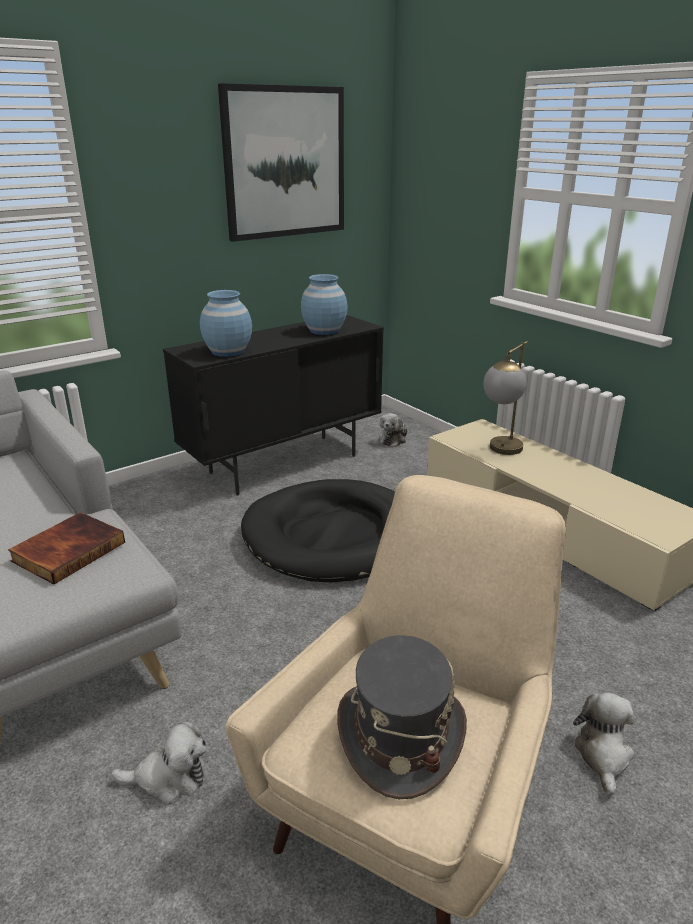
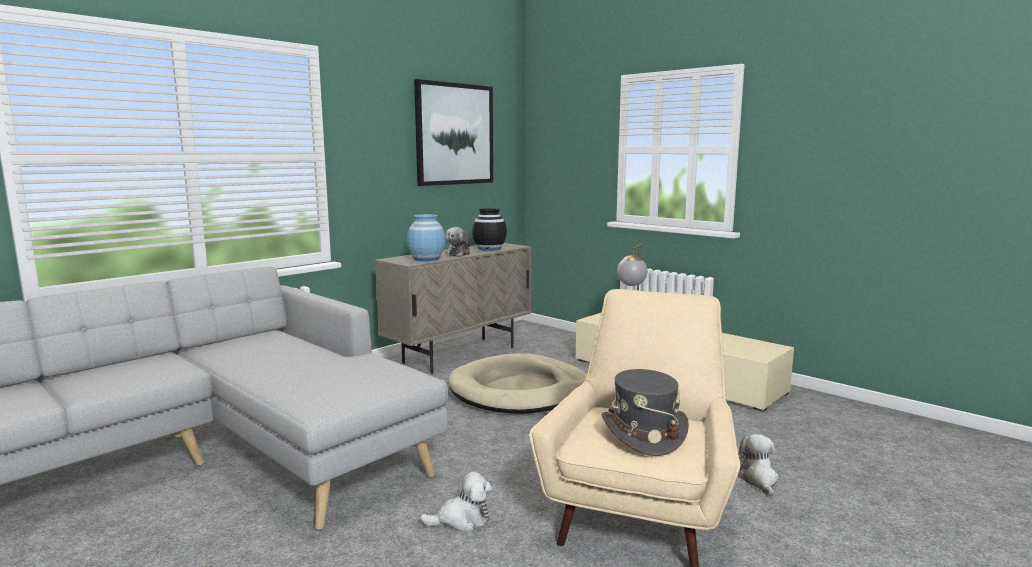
camera: 10 degrees left, 15 degrees down
book [8,512,125,584] -> none
black cabinet [163,315,384,496] -> beige cabinet [375,243,531,374]
black dog bed [241,479,395,582] -> beige dog bed [449,354,587,414]
blue vase [301,274,348,335] -> black vase [472,208,507,251]
plush toy [379,413,408,447] -> plush toy moved to [445,227,471,257]

